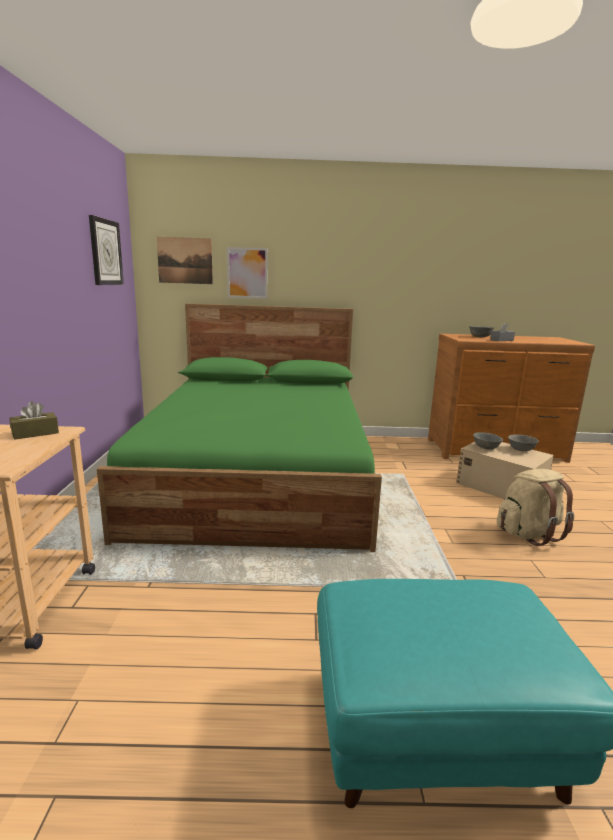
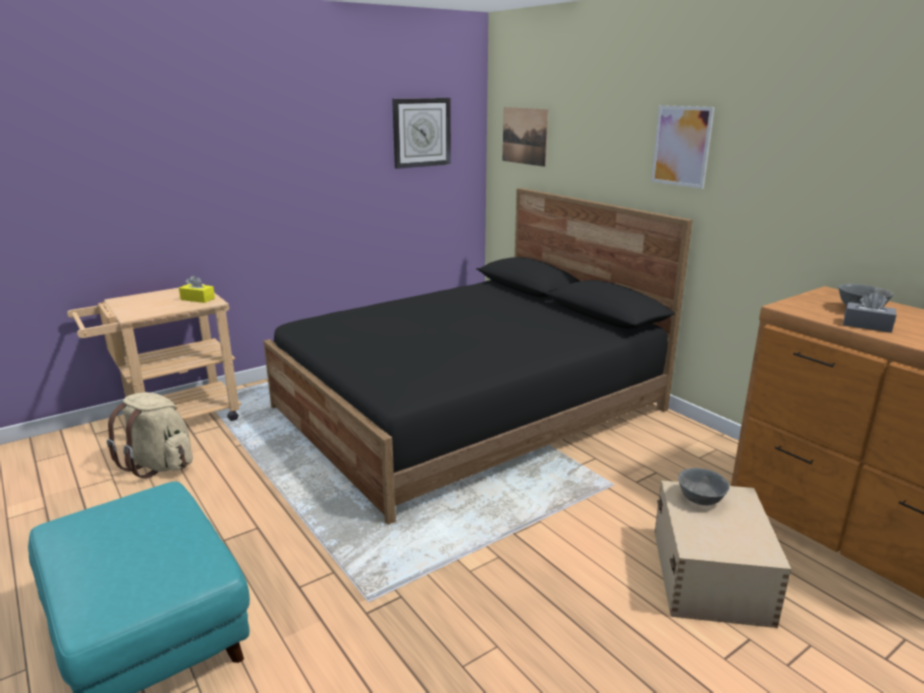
camera: 55 degrees right, 5 degrees up
brown tissue box [9,401,59,440] -> yellow tissue box [179,275,215,303]
green bed [97,303,382,552] -> black bed [263,188,693,525]
picture [227,247,268,299] -> picture moved to [651,105,714,189]
beige backpack [497,469,574,546] -> beige backpack moved to [107,392,193,479]
grey bowl [508,435,539,451] -> none

